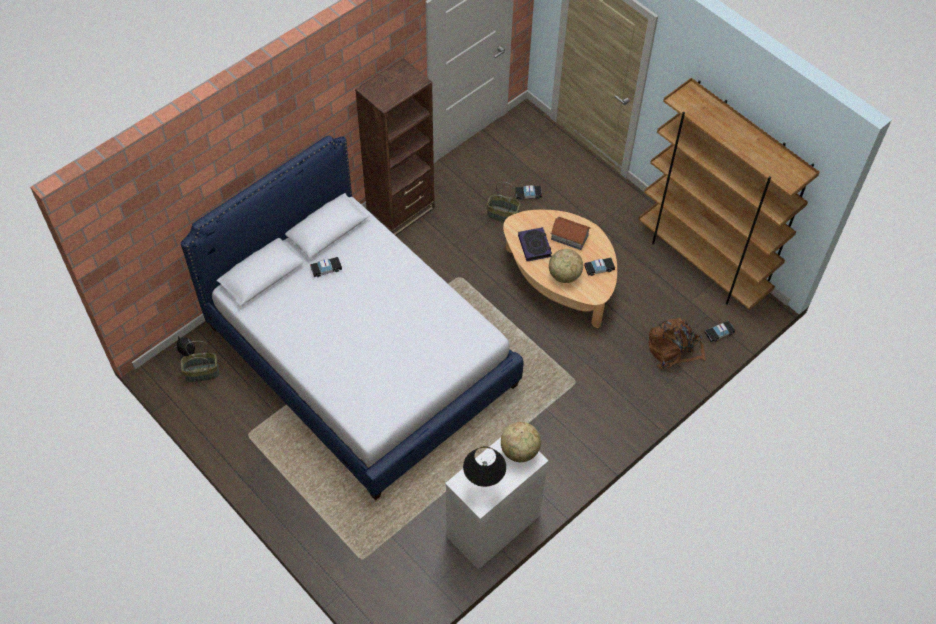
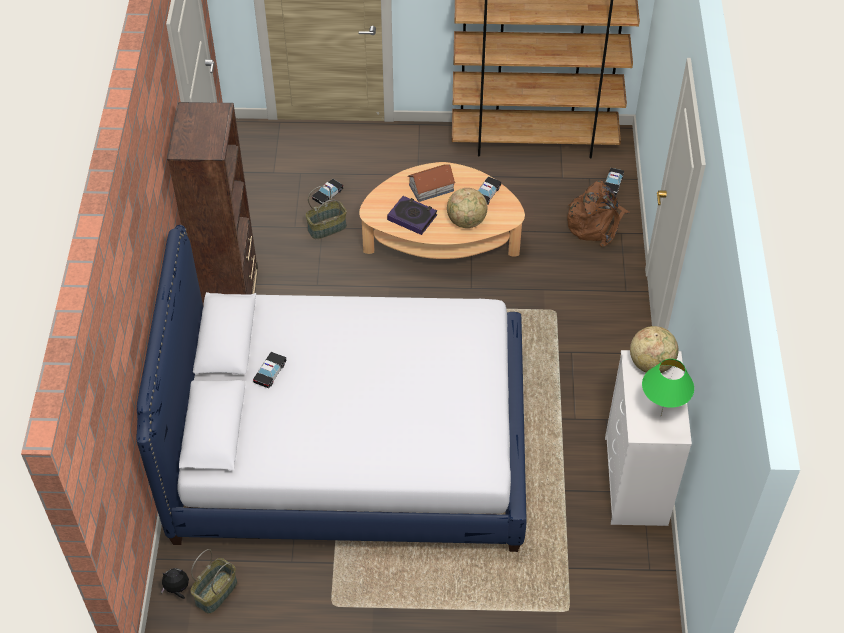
camera: 45 degrees left, 5 degrees down
black table lamp [463,446,506,487] -> green table lamp [642,359,694,417]

